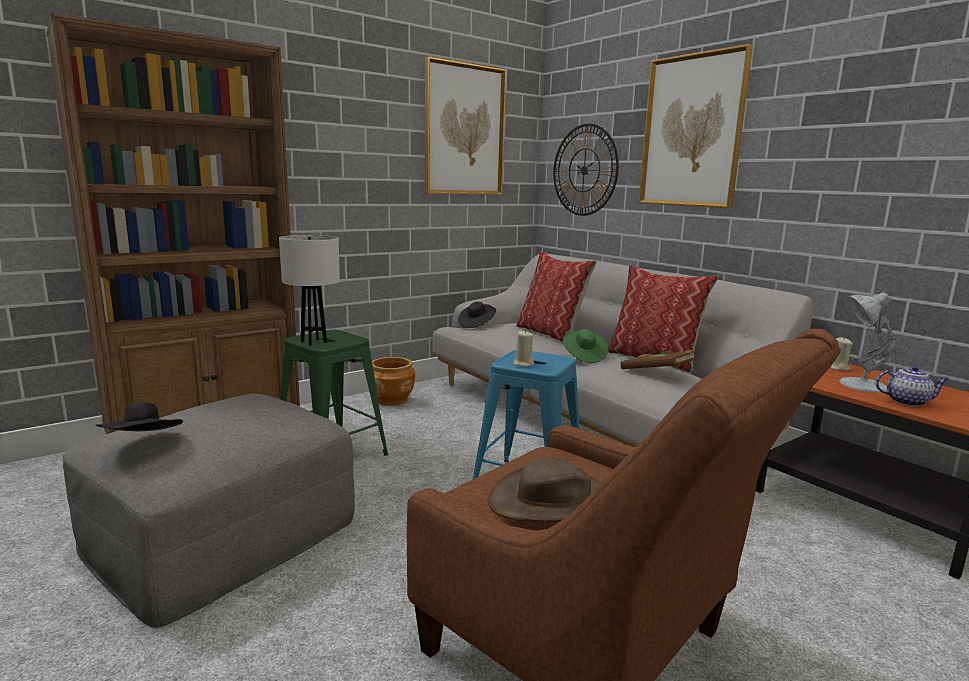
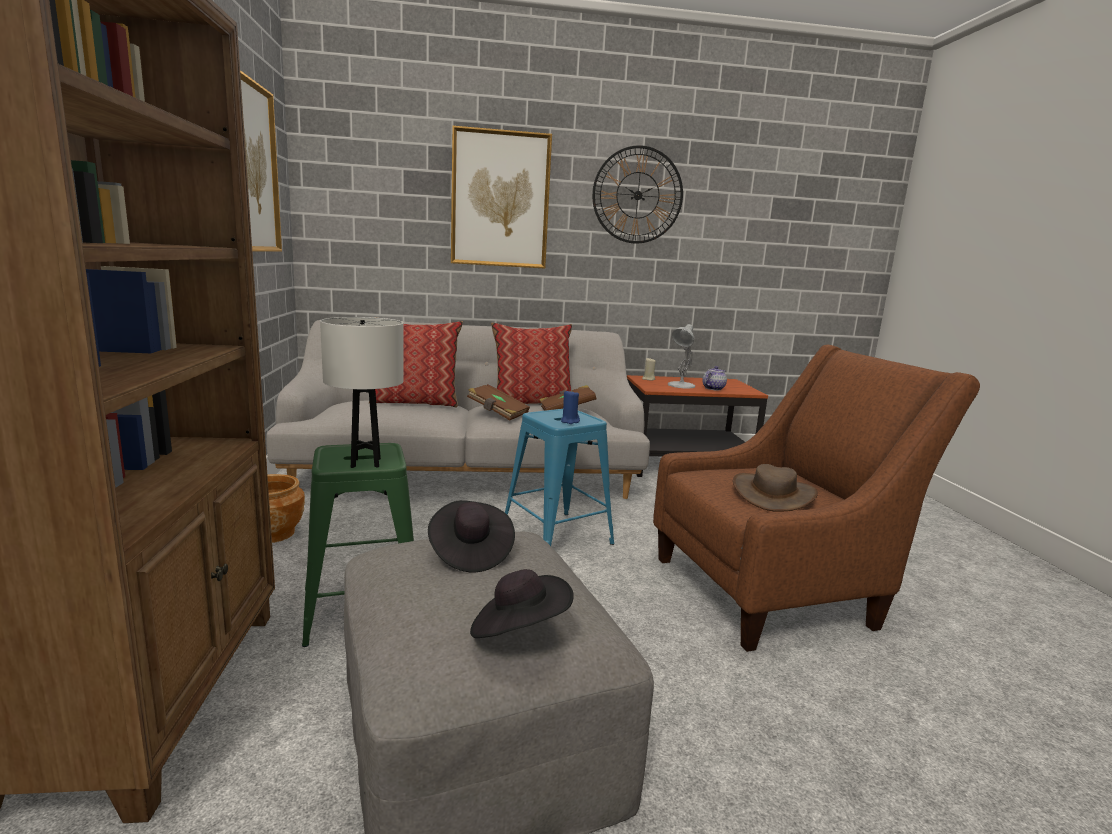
camera: 60 degrees left, 0 degrees up
black hat [458,302,496,328] -> black hat moved to [428,500,515,573]
beige candle [513,330,534,367] -> blue candle [561,391,580,424]
wall clock [553,124,619,216] -> wall clock moved to [592,145,683,243]
green hat [563,329,609,363] -> brown book [467,384,530,421]

